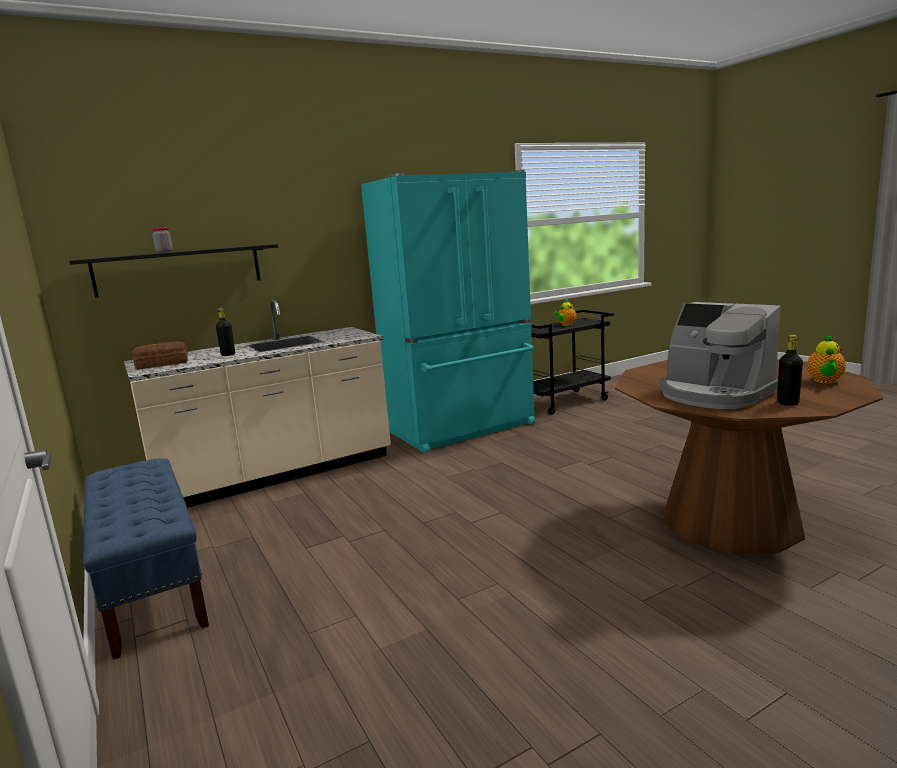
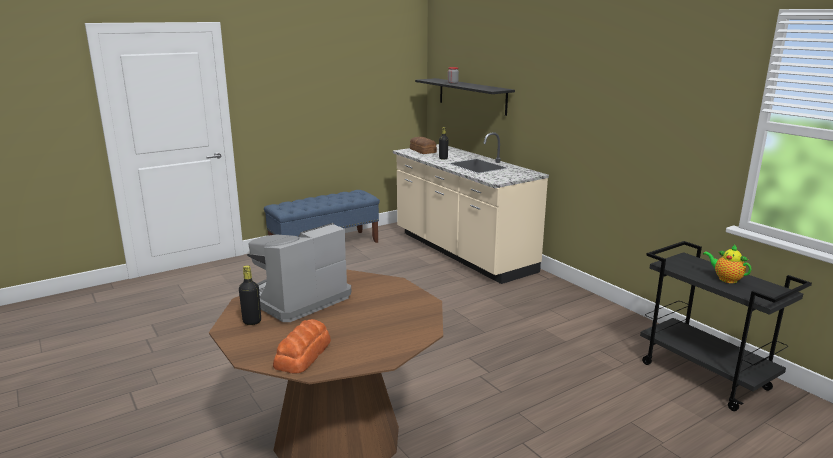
camera: 85 degrees right, 5 degrees up
turquoise fridge [361,170,536,453] -> none
teapot [807,334,846,383] -> bread [273,319,331,373]

